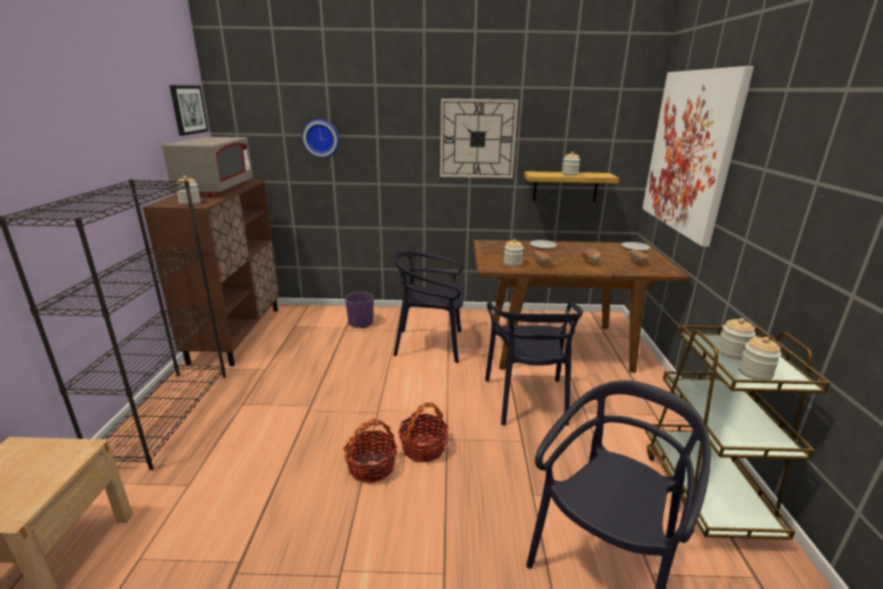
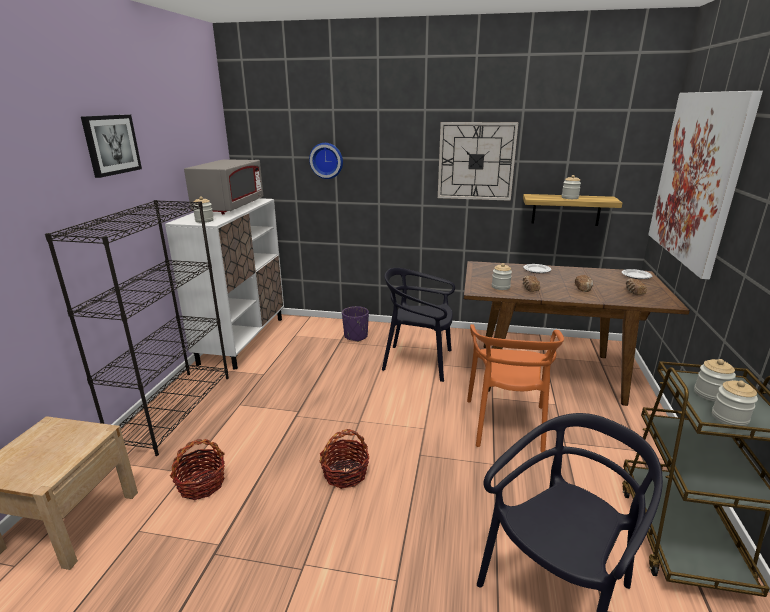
camera: 10 degrees right, 0 degrees up
brown cabinet [143,180,280,366] -> white cabinet [165,198,284,370]
picture [170,85,208,136] -> picture moved to [81,115,142,178]
basket [398,402,449,462] -> basket moved to [170,439,225,500]
black chair [485,302,583,426] -> orange chair [467,324,564,453]

